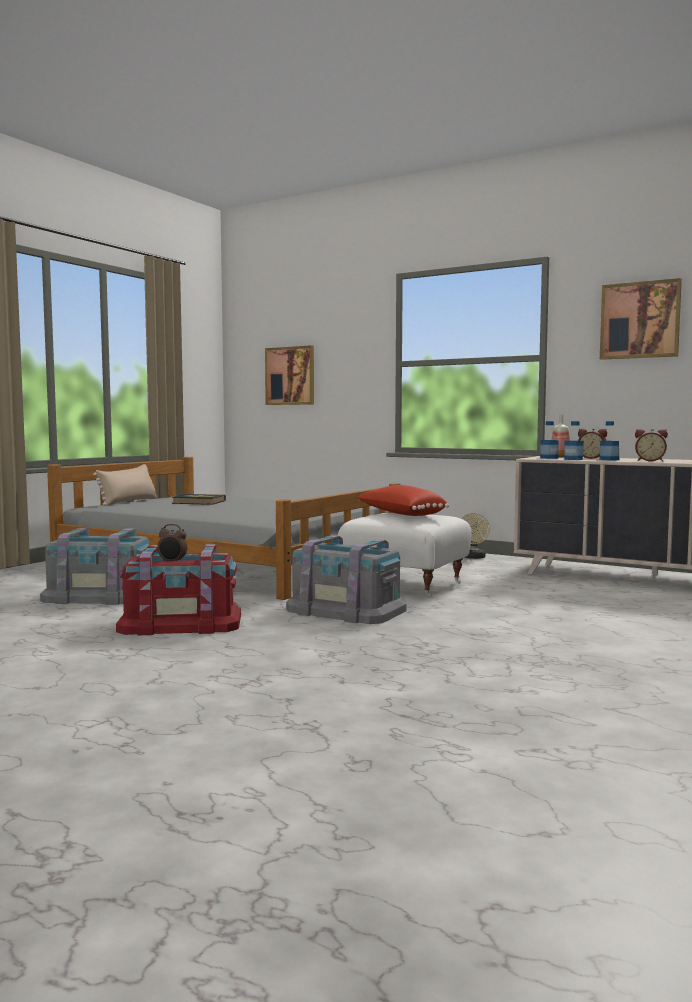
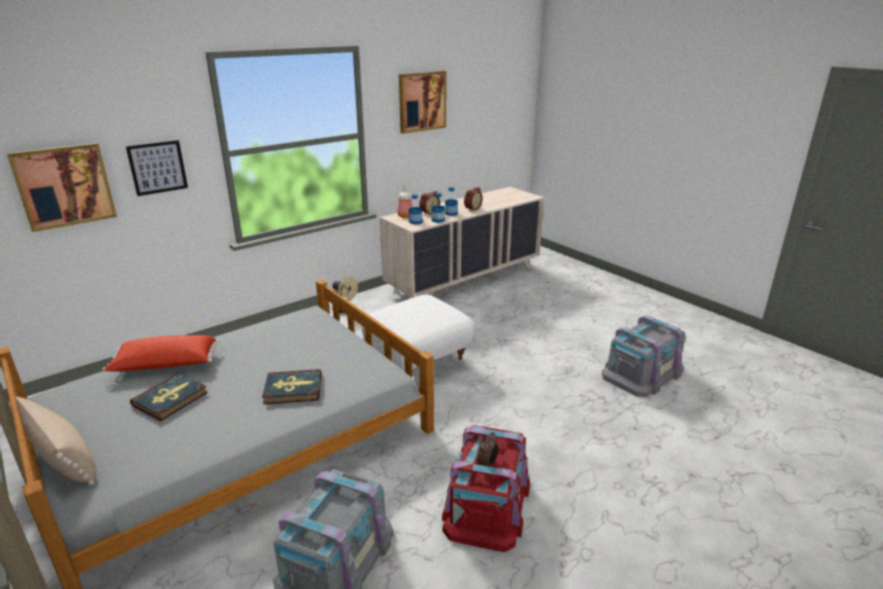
camera: 70 degrees left, 20 degrees up
grey storage box [286,535,407,624] -> grey storage box moved to [602,315,685,397]
red pillow [357,485,449,516] -> red pillow moved to [103,335,220,372]
none -> picture [126,140,188,196]
none -> book [262,369,321,404]

